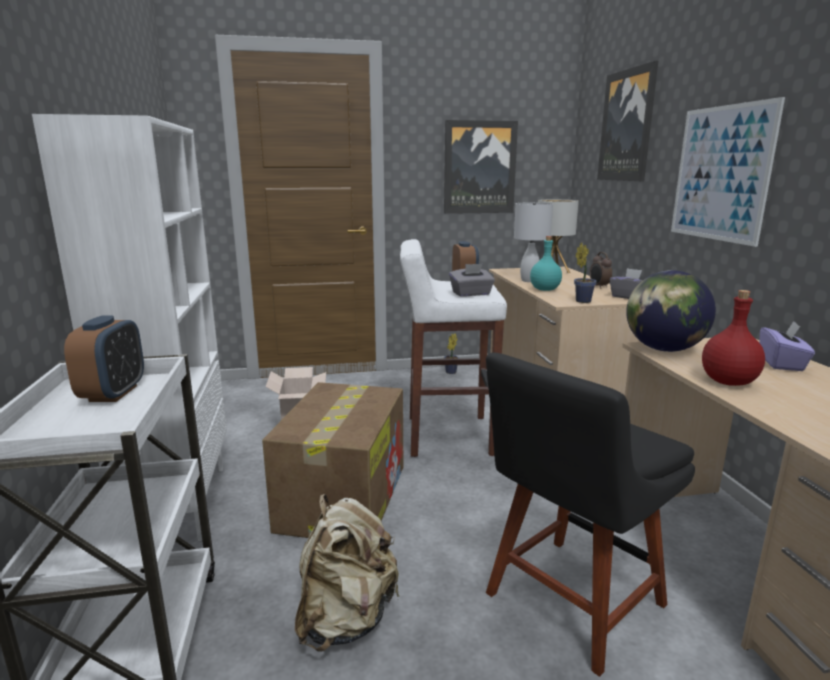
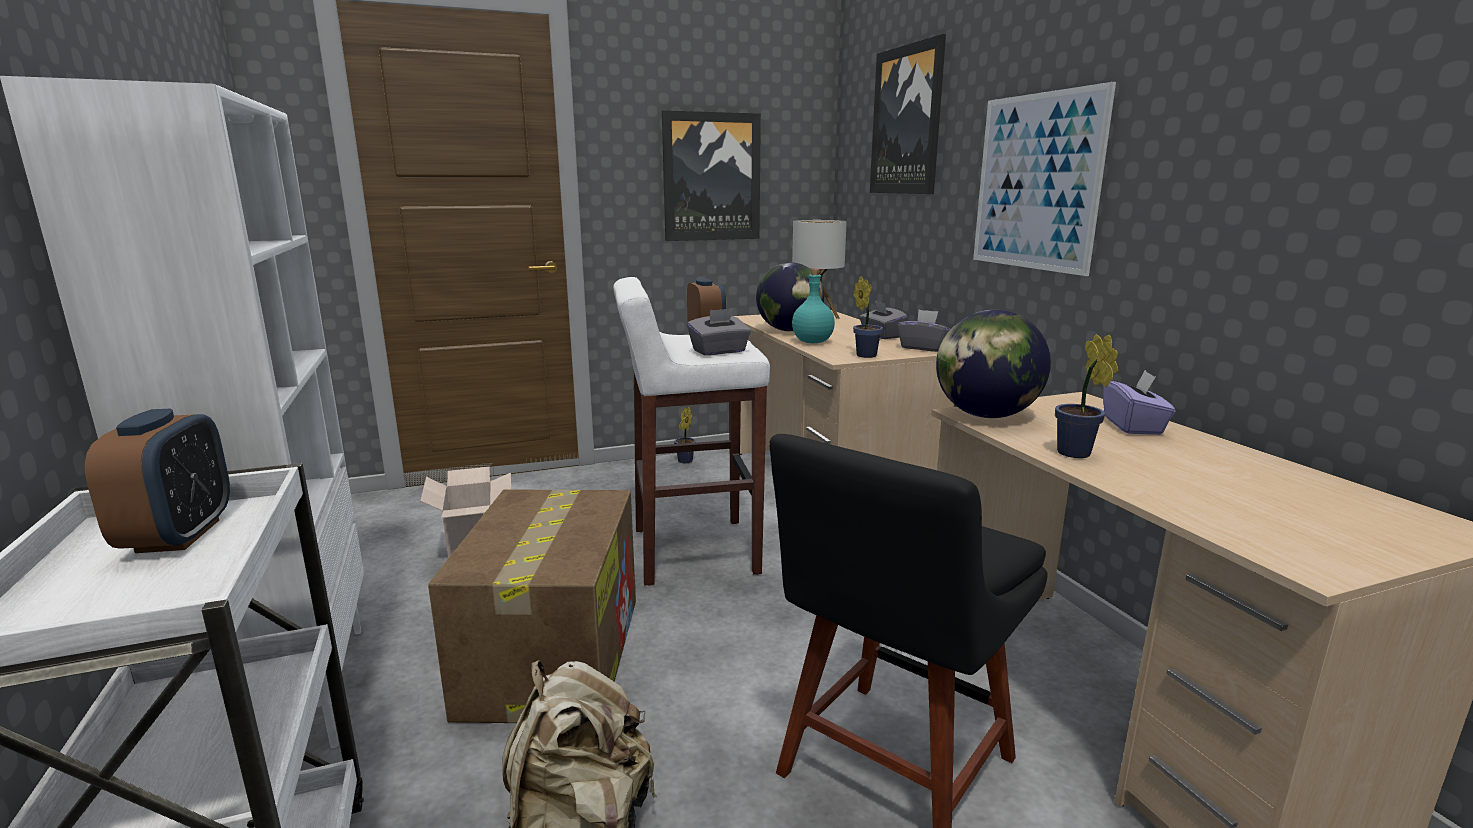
camera: 10 degrees left, 0 degrees up
white table lamp [514,202,553,282] -> globe [756,262,824,331]
alarm clock [590,252,612,289] -> grey tissue box [859,301,907,339]
red bottle [702,290,765,386] -> potted plant [1055,334,1118,458]

